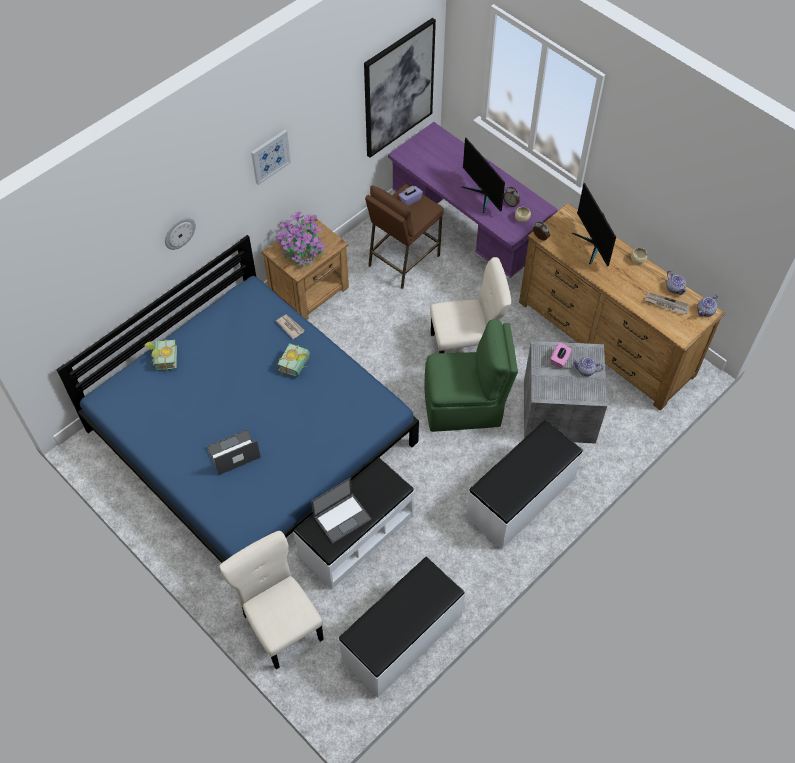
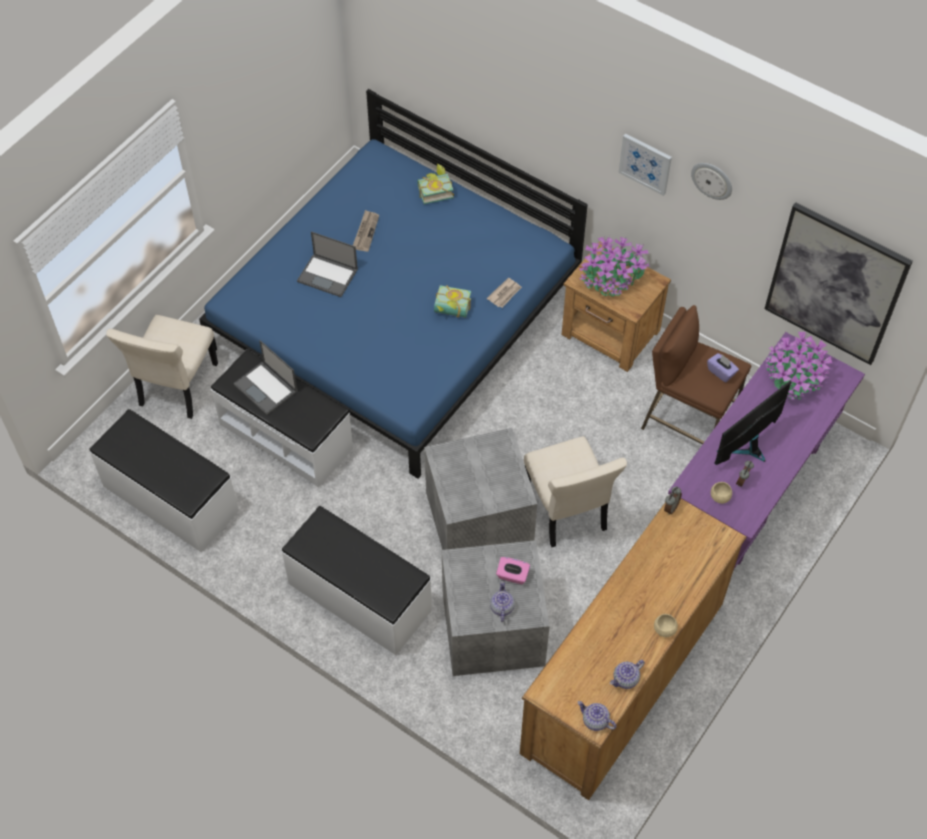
camera: 80 degrees right, 0 degrees up
wall clock [165,217,196,250] -> wall clock moved to [691,163,732,200]
laptop [206,429,261,475] -> laptop turned 150 degrees clockwise [297,231,358,297]
beige chair [220,531,324,669] -> beige chair turned 150 degrees clockwise [106,315,218,419]
green chair [424,319,518,432] -> grey storage box [424,428,537,550]
monitor [572,183,616,266] -> none
newspaper [645,292,690,315] -> newspaper moved to [353,210,379,252]
none -> potted plant [766,332,832,400]

